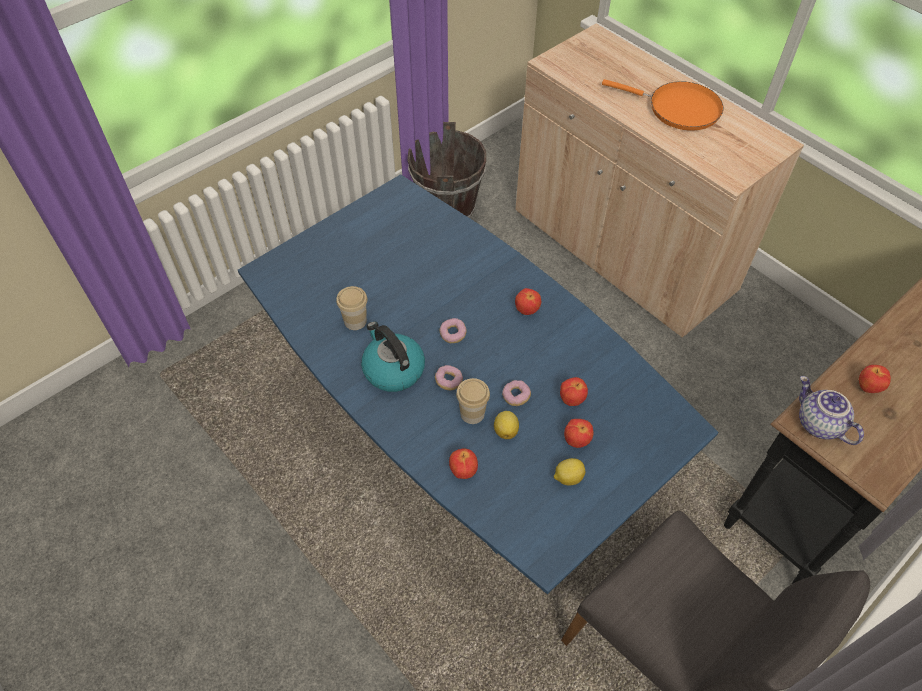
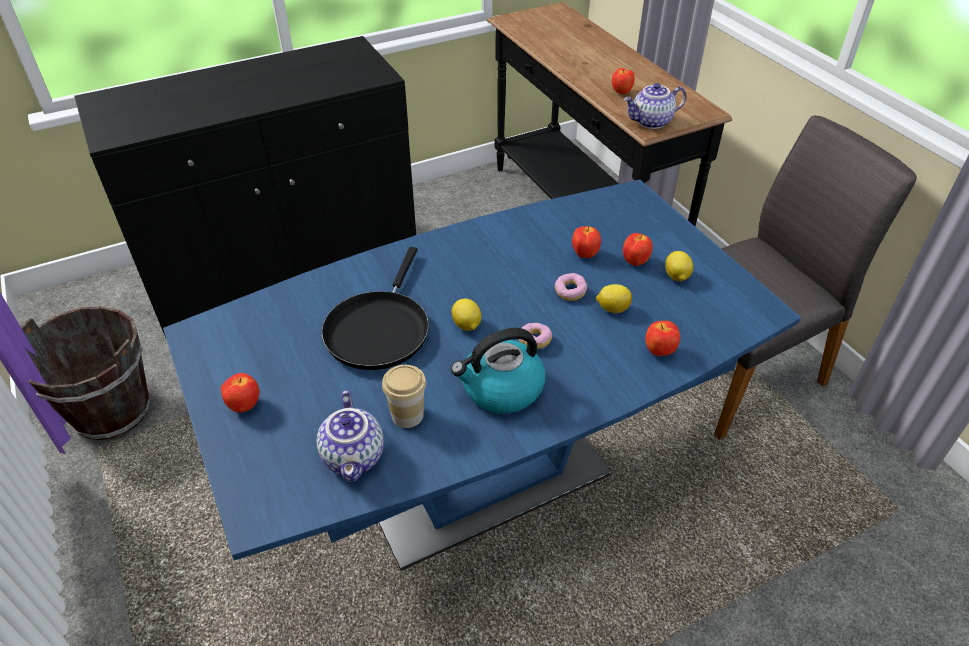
camera: 75 degrees left, 10 degrees down
donut [440,318,467,343] -> lemon [452,299,481,331]
cup [456,378,490,424] -> none
beige cabinet [515,24,804,337] -> black cabinet [74,36,416,338]
apple [515,288,541,315] -> apple moved to [221,373,260,412]
orange frying pan [602,79,724,130] -> none
none -> teapot [317,390,384,482]
none -> black frying pan [321,247,429,370]

